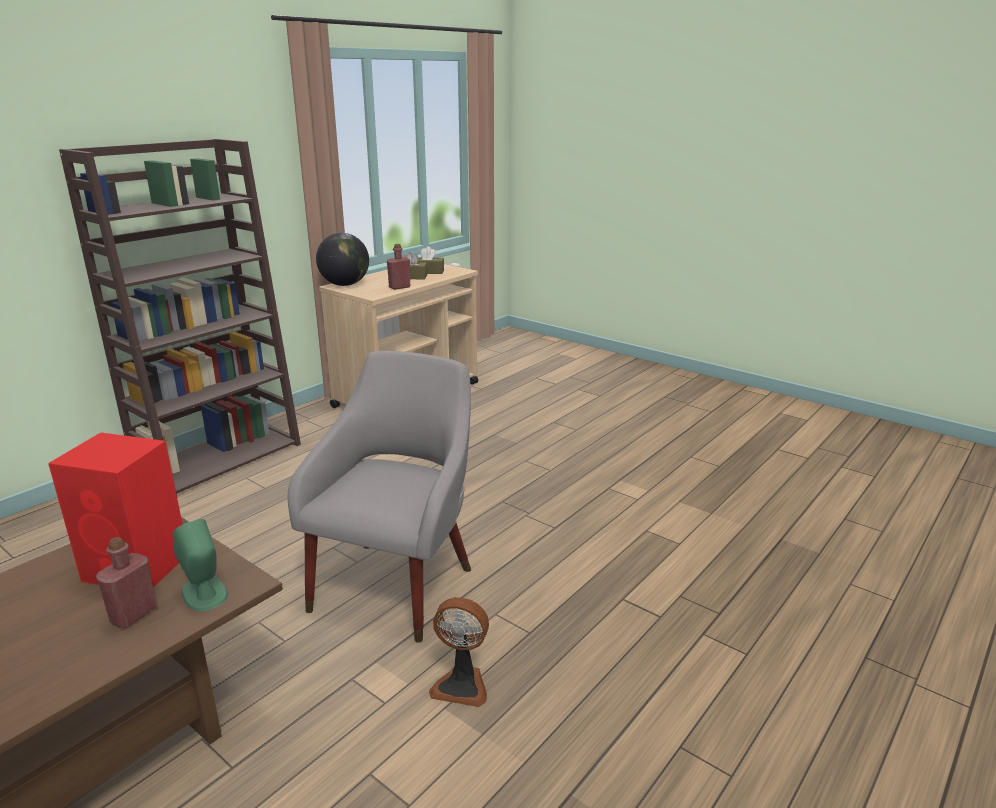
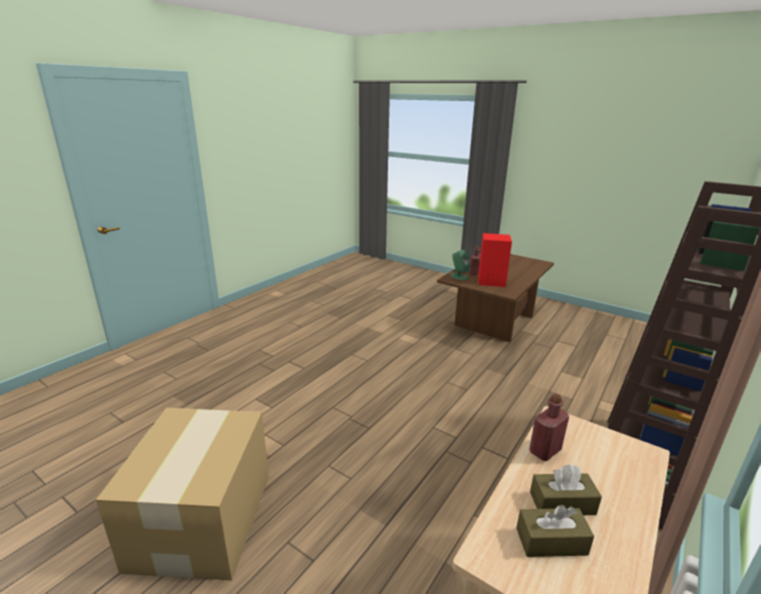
camera: 175 degrees right, 0 degrees up
grey armchair [288,351,471,643] -> none
globe [316,233,369,286] -> none
fan [429,597,489,707] -> none
none -> cardboard box [96,408,269,580]

